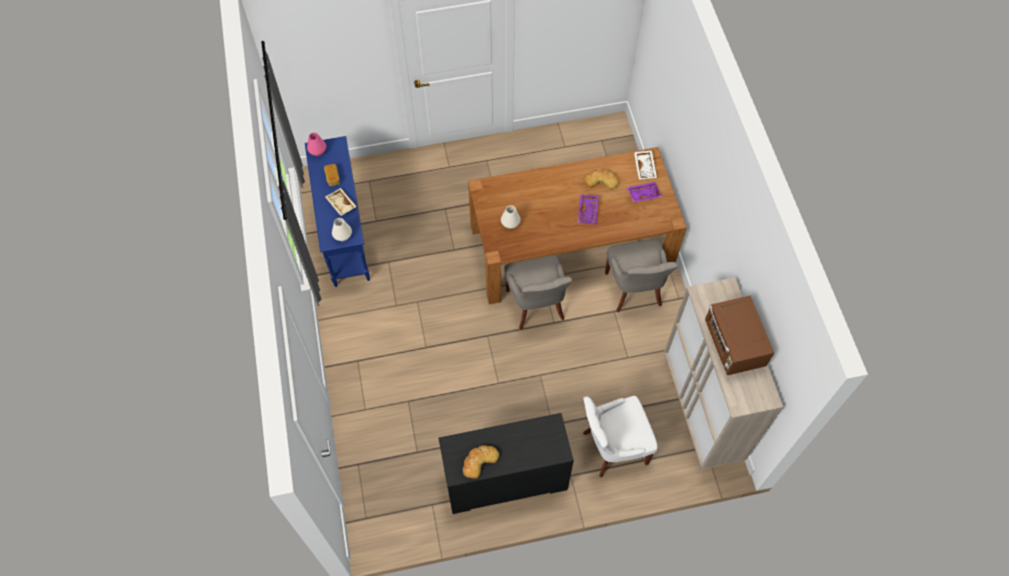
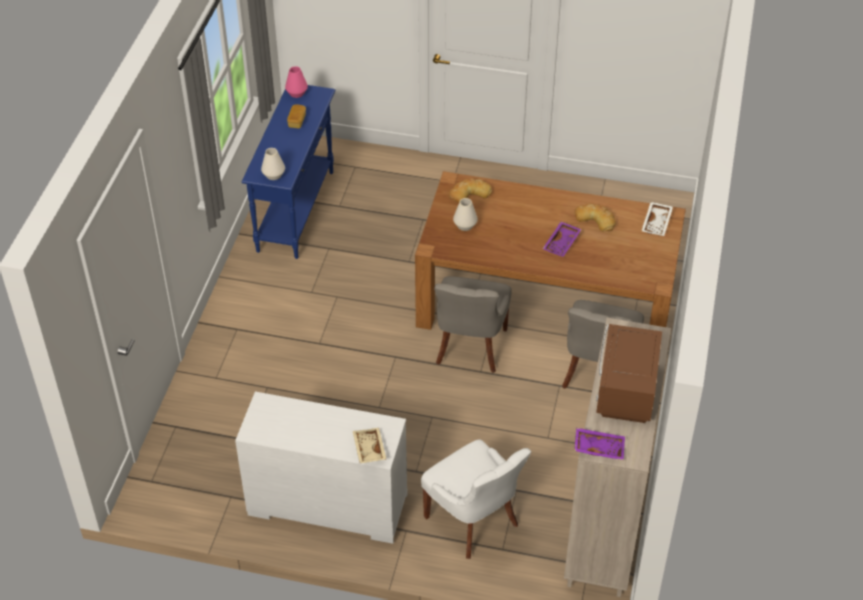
camera: 25 degrees right, 15 degrees down
beige tray [325,188,357,216] -> beige tray moved to [353,428,386,463]
black dresser [439,413,574,514] -> white dresser [235,392,408,544]
bread [463,445,499,479] -> bread moved to [449,178,492,203]
white chair [583,396,658,477] -> white chair turned 135 degrees counterclockwise [421,439,532,559]
purple tray [627,182,662,202] -> purple tray moved to [574,428,625,460]

